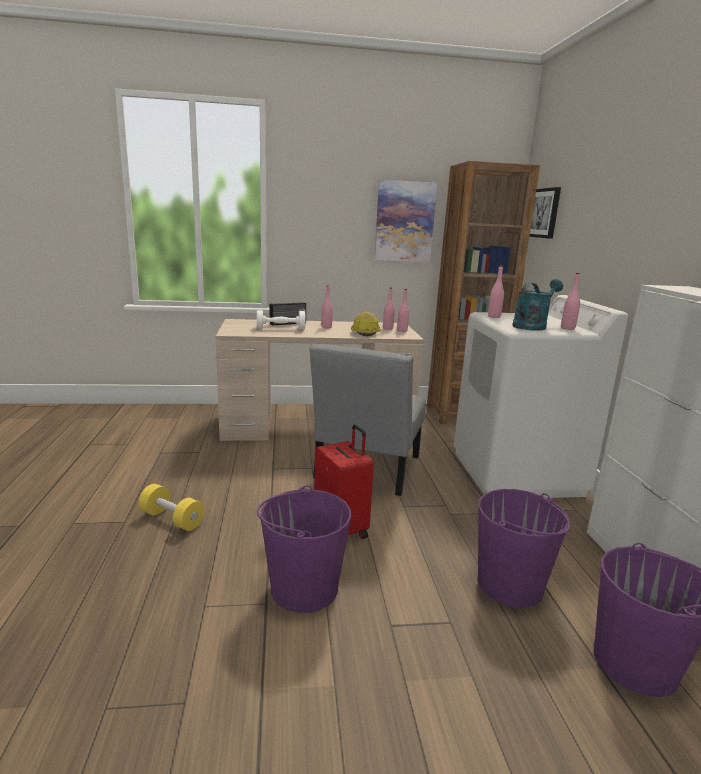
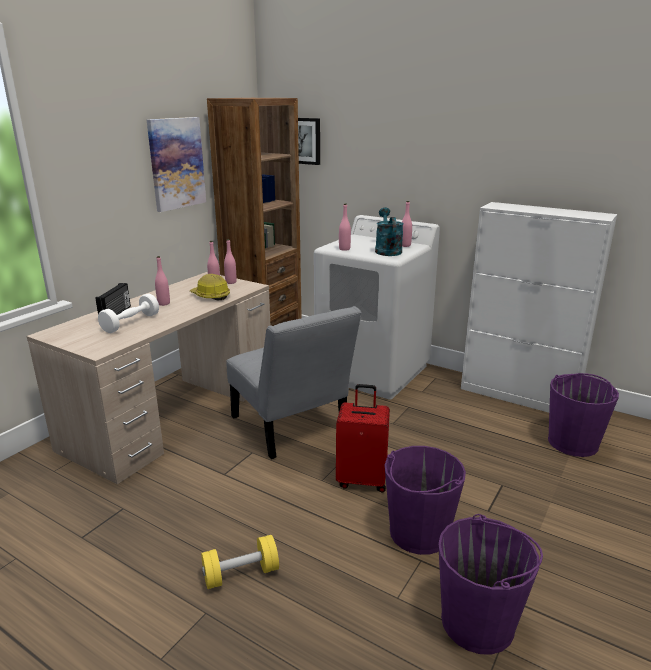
camera: 50 degrees left, 5 degrees up
purple bucket [477,489,570,608] -> purple bucket moved to [438,514,543,655]

